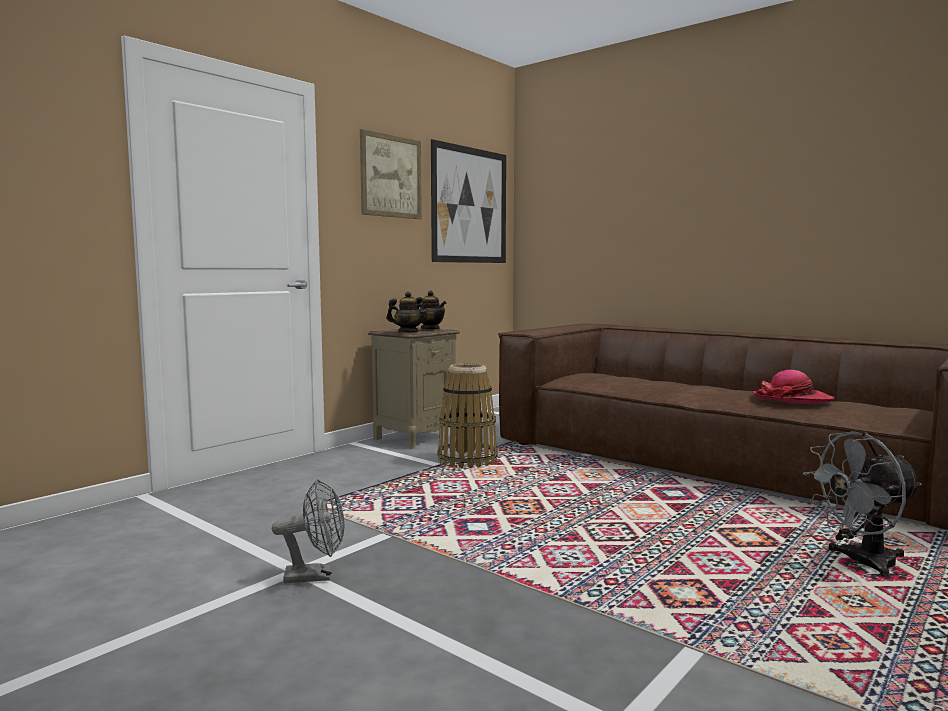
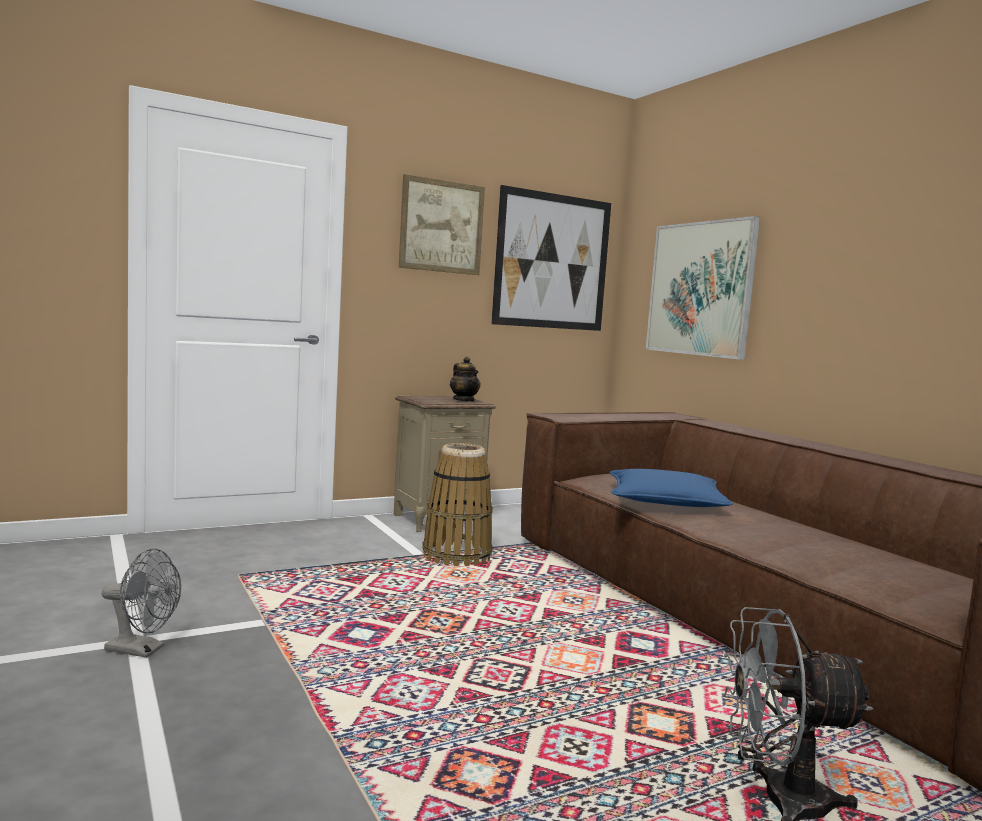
camera: 20 degrees right, 0 degrees up
teapot [387,292,429,332] -> none
hat [752,370,835,404] -> none
none -> blue pillow [610,469,733,507]
none -> picture [646,216,760,360]

